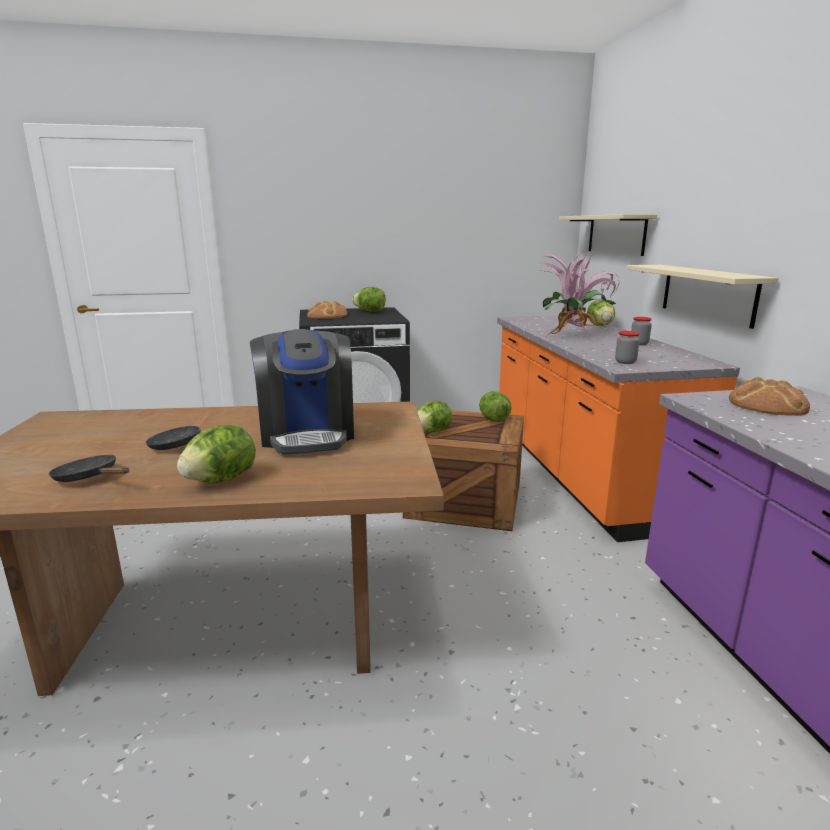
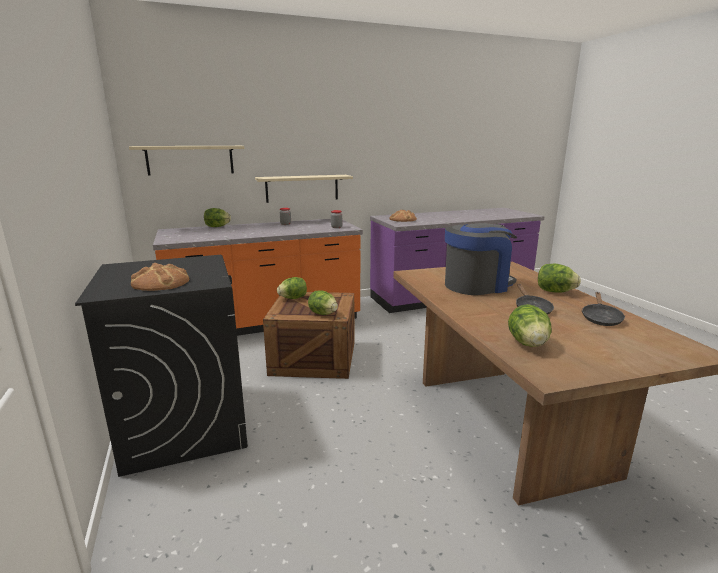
camera: 100 degrees left, 0 degrees up
lettuce [352,287,386,312] -> lettuce moved to [508,304,552,347]
potted plant [540,252,619,336] -> none

